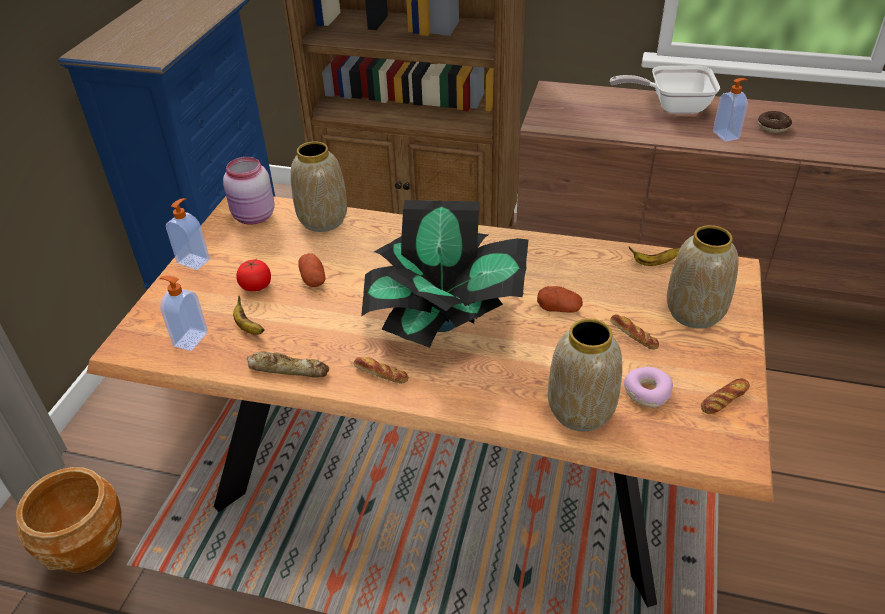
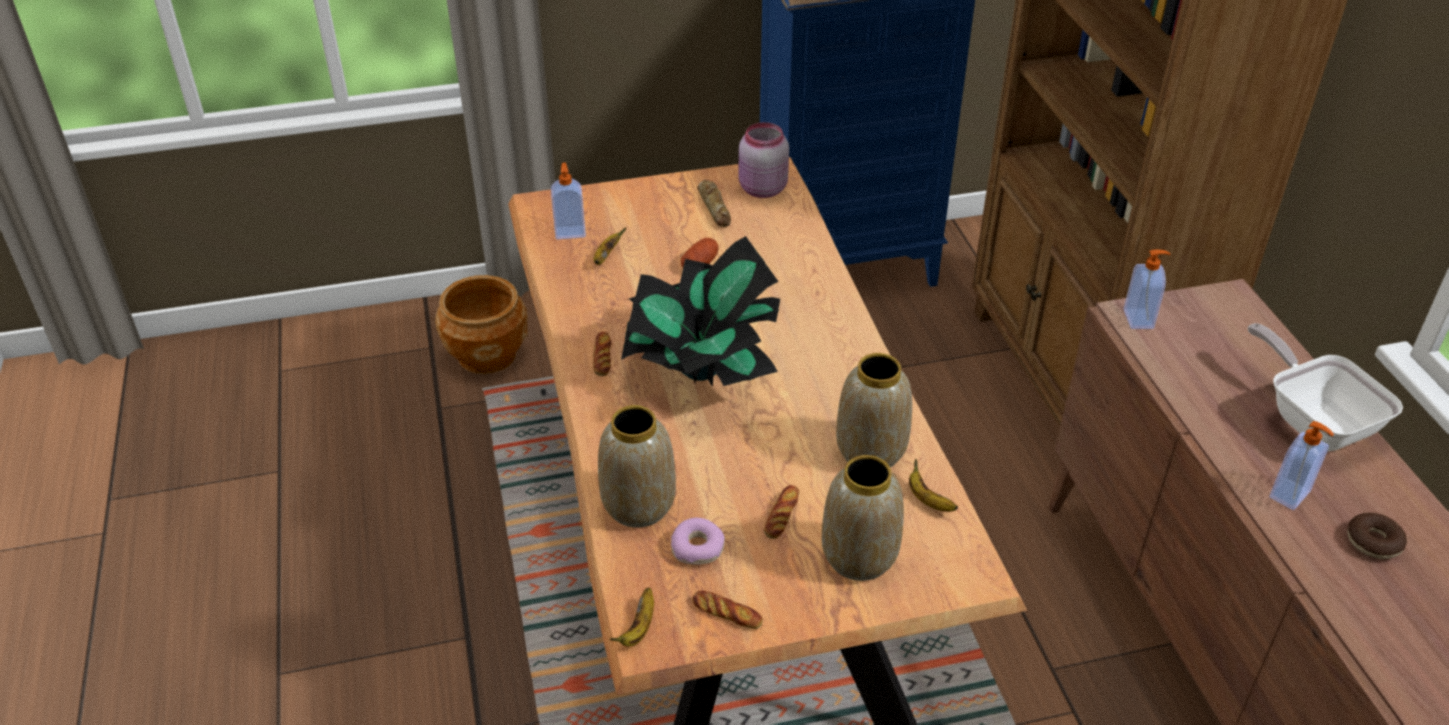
camera: 60 degrees right, 0 degrees up
soap dispenser [166,198,210,270] -> soap dispenser moved to [1124,250,1171,329]
tomato [236,260,271,291] -> none
bread [247,352,329,378] -> bread moved to [697,180,731,227]
vase [291,141,347,232] -> vase moved to [836,353,912,467]
potato [537,286,583,312] -> none
none -> banana [610,588,654,647]

